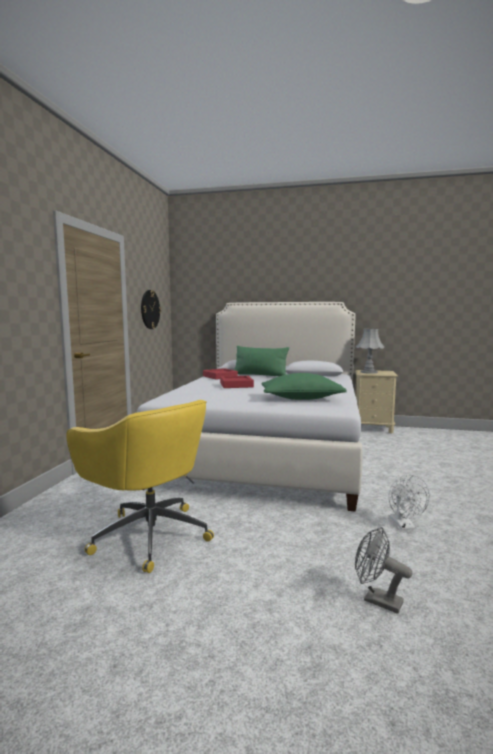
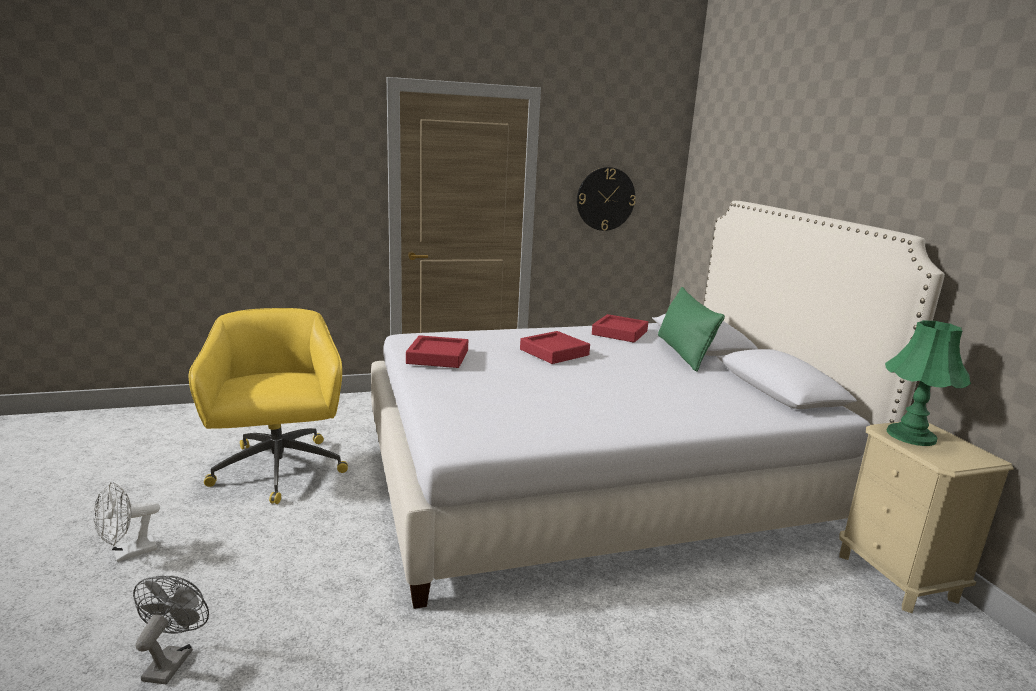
camera: 60 degrees right, 10 degrees up
yellow office chair [66,400,214,573] -> yellow office chair turned 150 degrees clockwise [189,308,348,504]
green pillow [261,373,347,400] -> none
grey table lamp [356,329,385,374] -> green table lamp [885,320,971,446]
white fan [389,474,430,530] -> white fan moved to [94,482,160,562]
none -> red tray [406,335,468,368]

